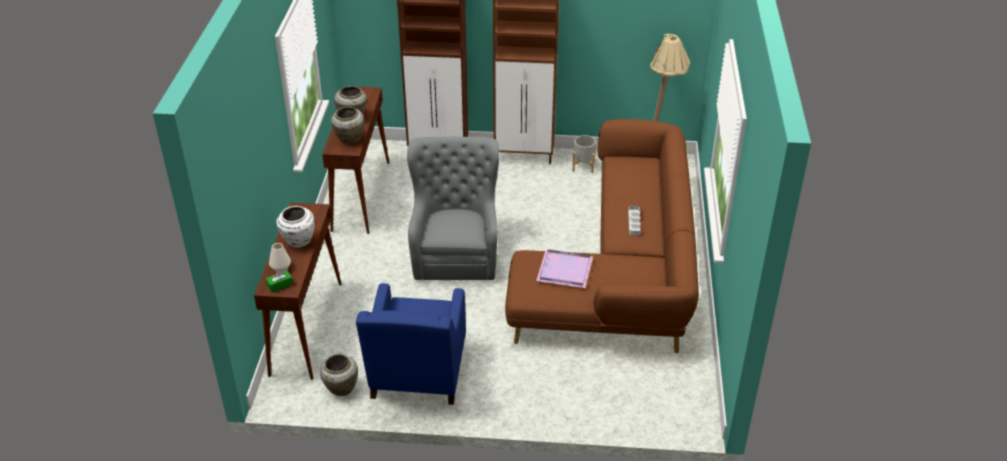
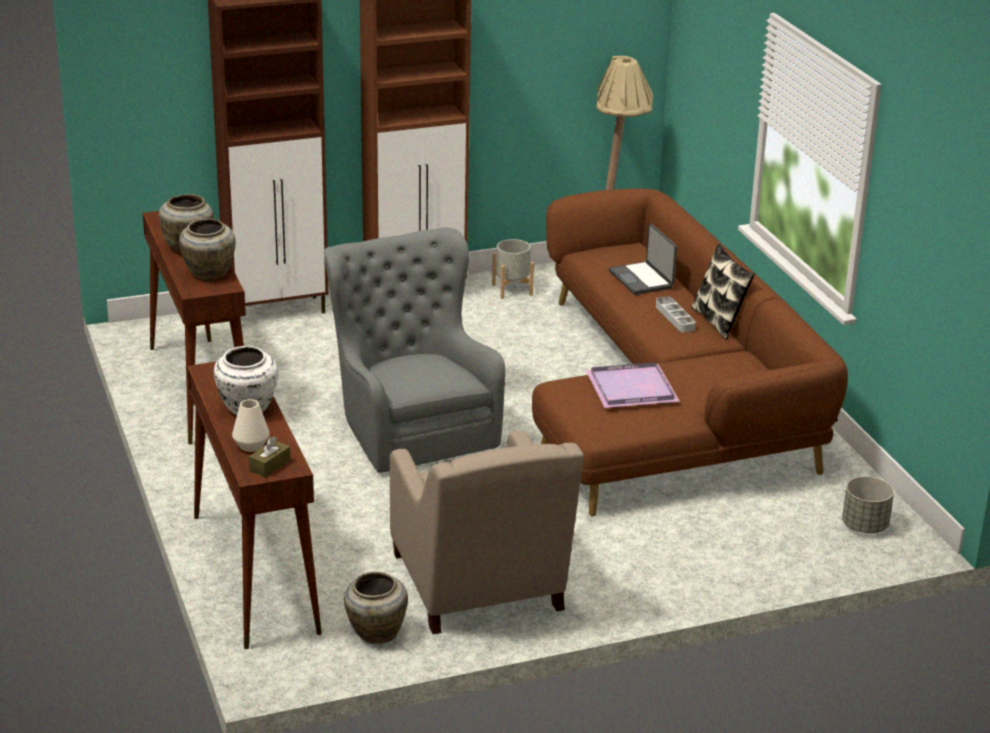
camera: 25 degrees left, 10 degrees down
green tissue box [266,270,293,293] -> brown tissue box [249,436,291,477]
blue armchair [356,283,466,405] -> beige armchair [390,430,584,634]
none -> laptop [609,223,677,295]
none -> pillow [691,244,755,340]
none -> grey planter [842,476,894,533]

